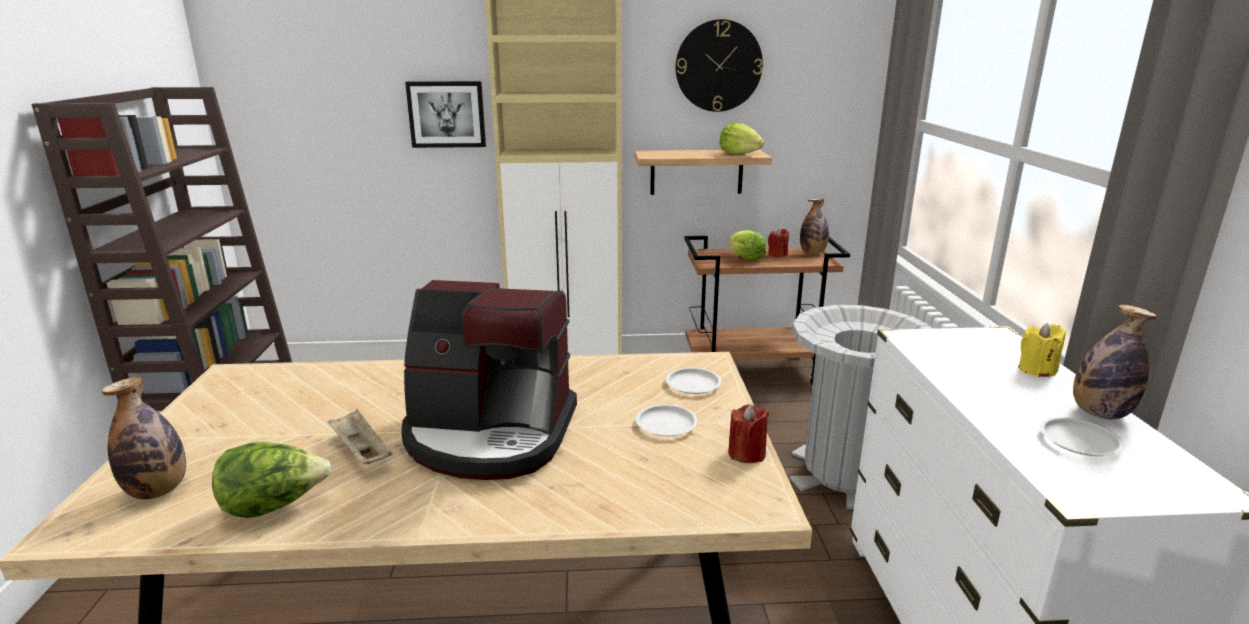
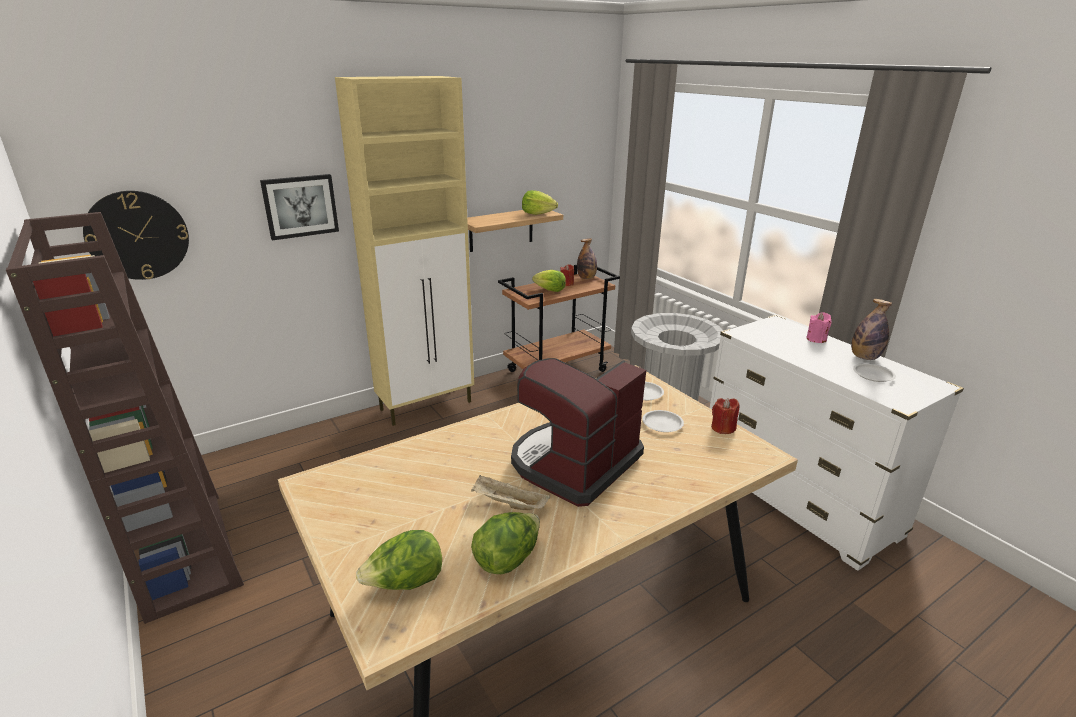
camera: 30 degrees left, 5 degrees up
bottle [101,377,186,499] -> lettuce [356,530,442,590]
coffee machine [401,280,577,480] -> coffee machine turned 150 degrees clockwise [511,358,646,507]
wall clock [675,19,763,112] -> wall clock moved to [83,191,189,280]
yellow candle [1019,323,1066,377] -> pink candle [806,312,832,343]

